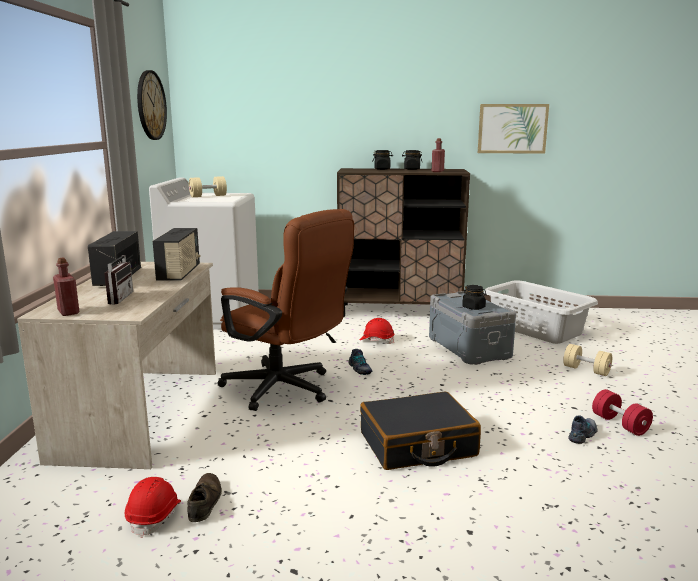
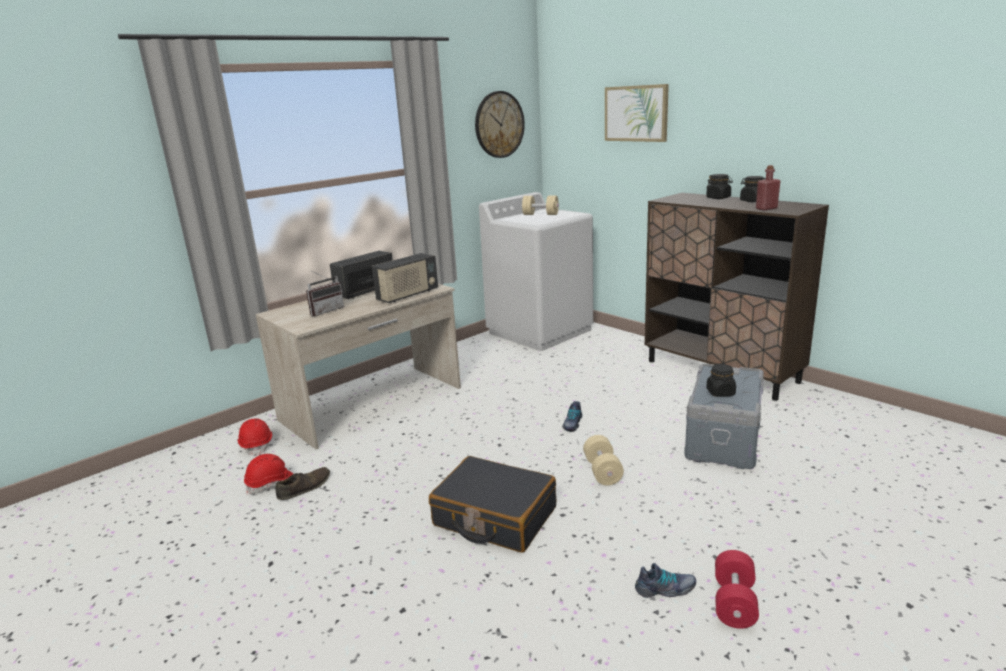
camera: 45 degrees right, 5 degrees up
red bottle [53,258,80,316] -> none
brown office chair [218,209,354,411] -> none
red hard hat [360,318,394,344] -> red hard hat moved to [237,418,272,455]
picture [478,104,549,153] -> picture moved to [605,84,669,142]
grey laundry basket [484,280,598,344] -> none
beige dumbbell [563,344,612,376] -> beige dumbbell moved to [583,435,624,485]

